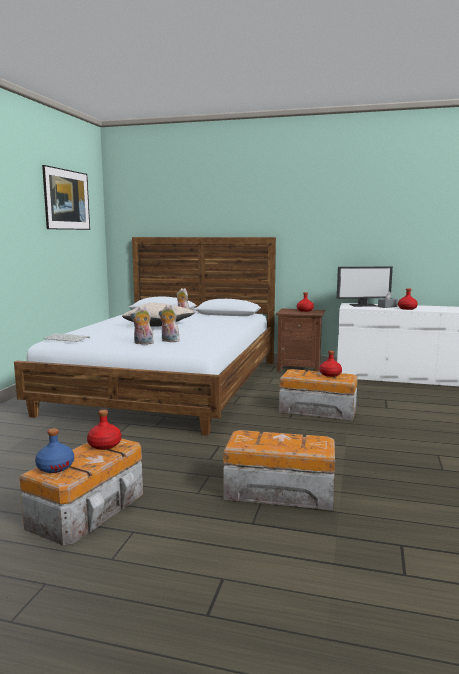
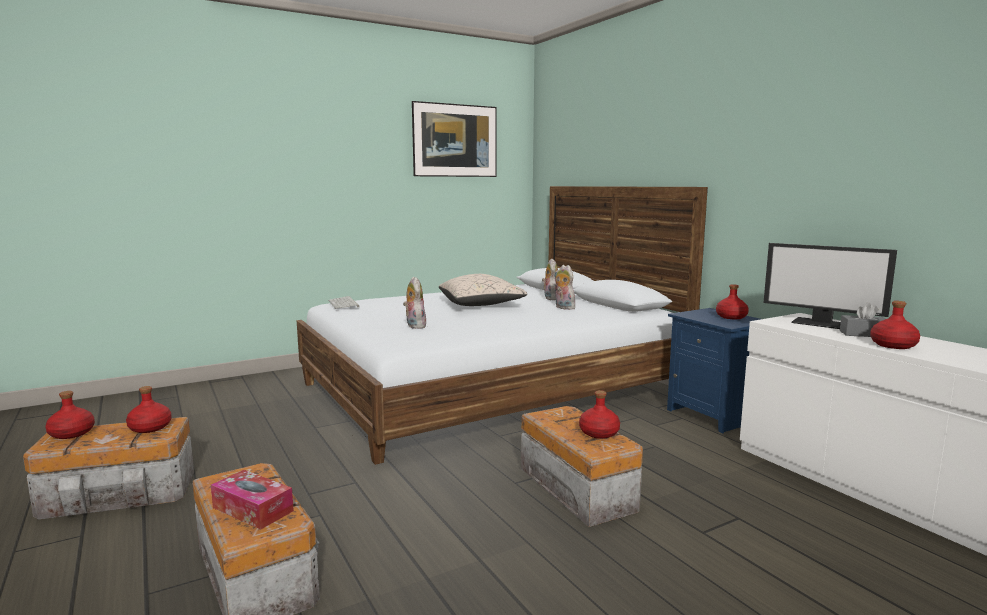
camera: 45 degrees right, 0 degrees up
blue bottle [35,428,74,473] -> red bottle [45,391,95,439]
plush toy [130,306,154,345] -> plush toy moved to [554,265,575,310]
brown nightstand [276,308,325,372] -> blue nightstand [667,308,761,433]
none -> tissue box [211,470,294,529]

